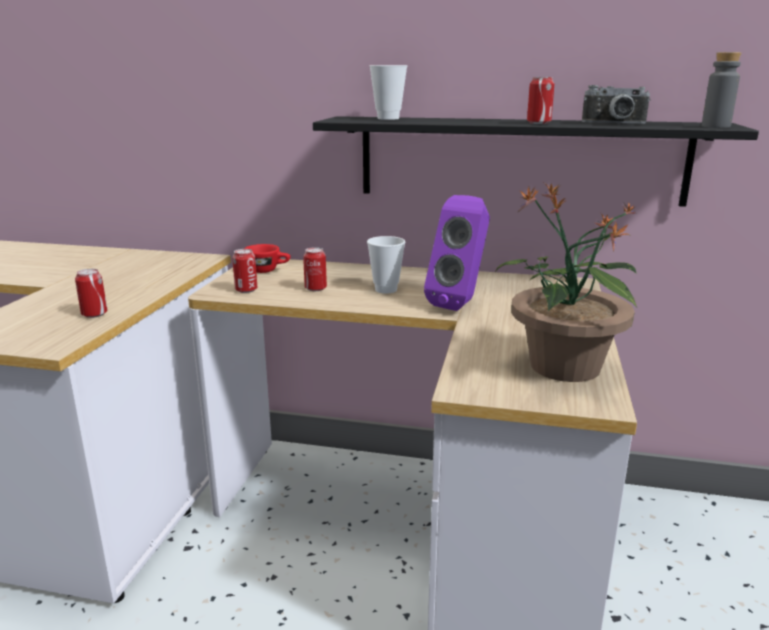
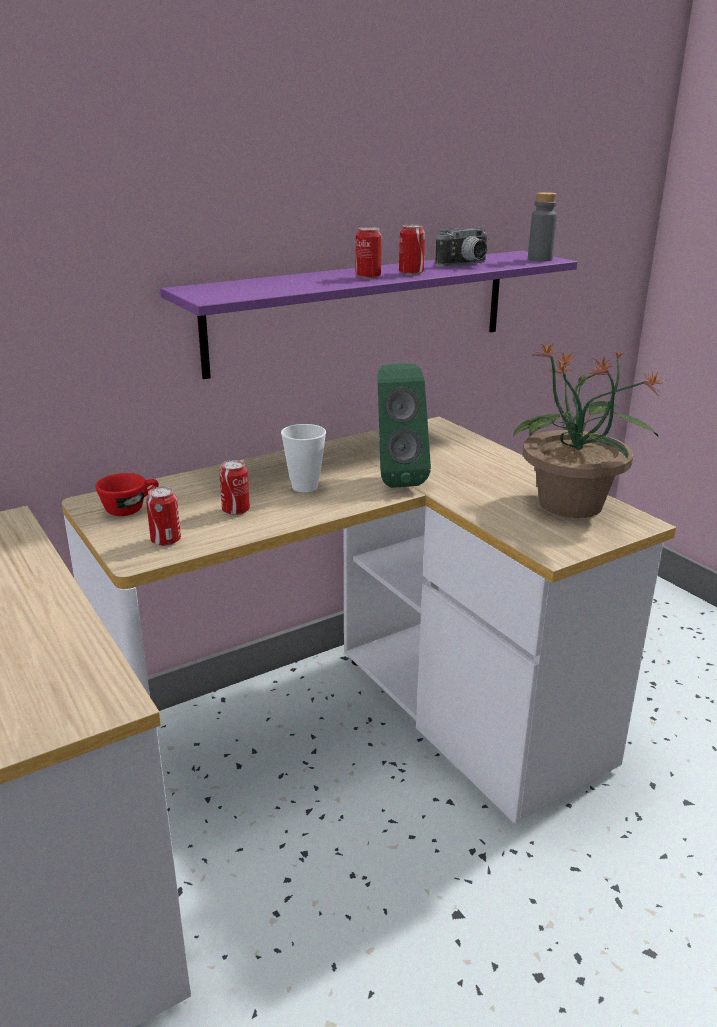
camera: 45 degrees left, 5 degrees up
can [75,269,107,318] -> can moved to [355,227,382,279]
black shelf [313,116,759,207] -> purple shelf [160,251,577,379]
cup [369,65,407,120] -> none
purple speaker [424,195,490,311] -> green speaker [378,363,431,488]

